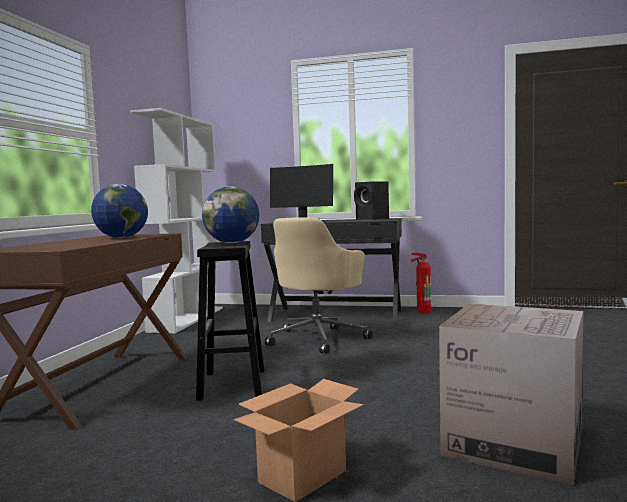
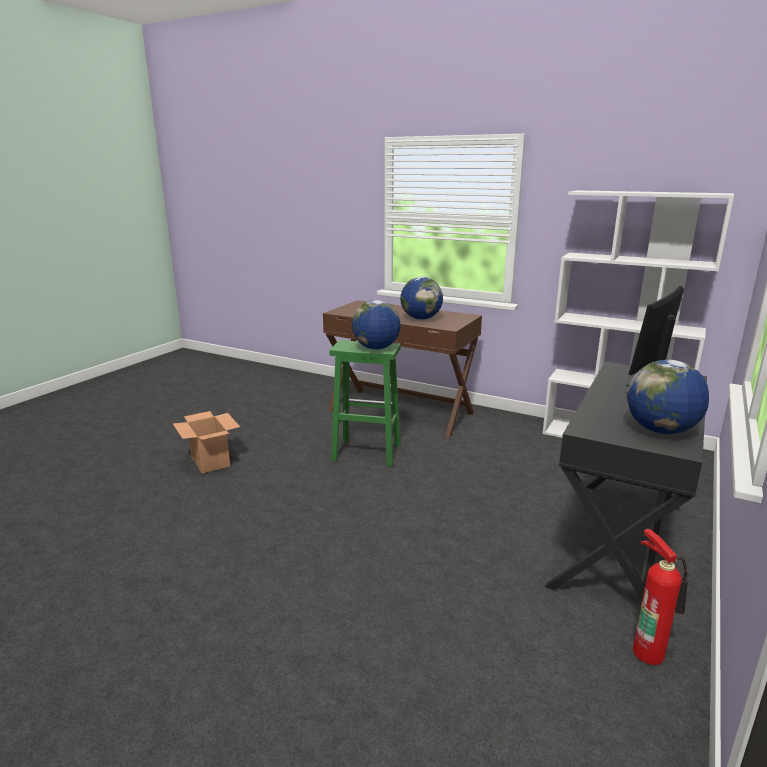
camera: 105 degrees right, 15 degrees up
black stool [196,241,265,401] -> green stool [330,340,401,467]
beige office chair [265,218,373,354] -> none
black speaker [354,181,389,220] -> globe [627,360,709,434]
cardboard box [439,303,583,485] -> none

